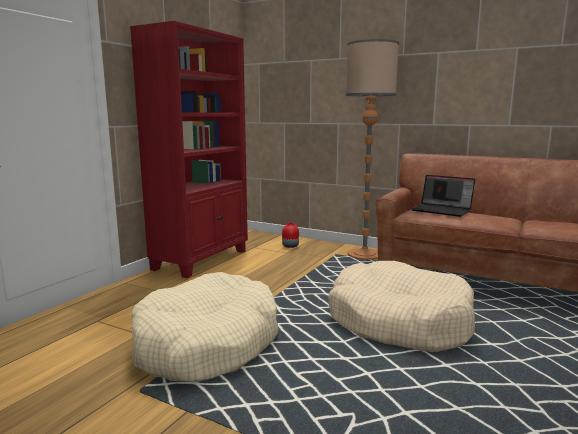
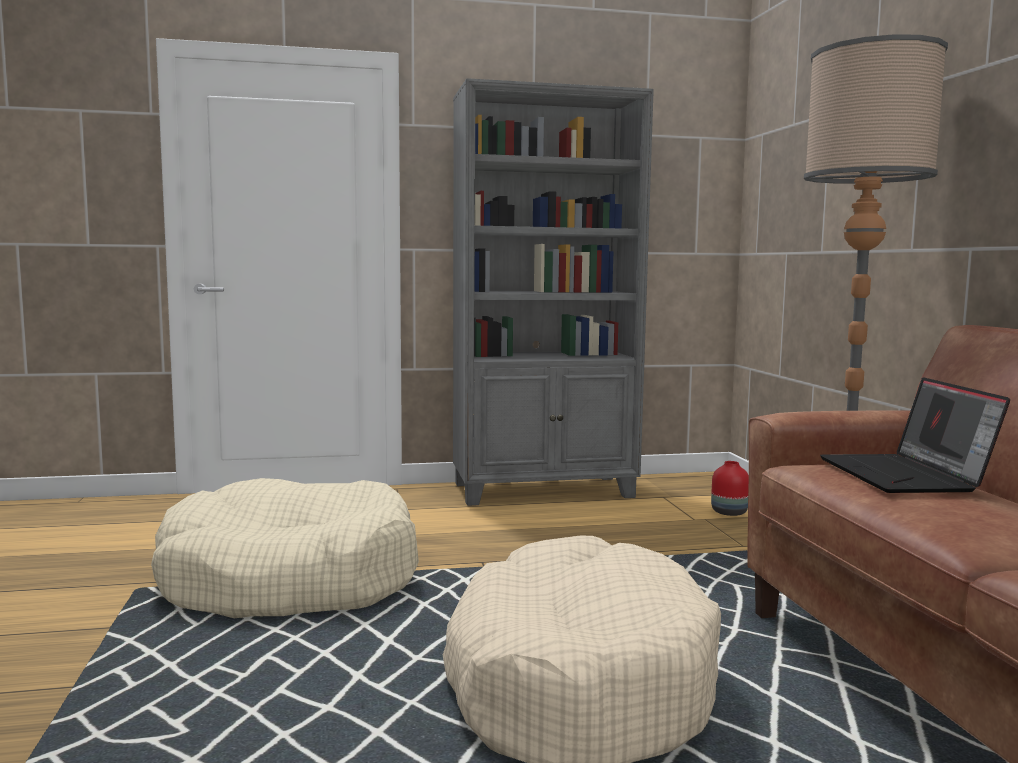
camera: 50 degrees right, 5 degrees down
red bookcase [130,21,248,278] -> grey bookcase [453,78,654,506]

